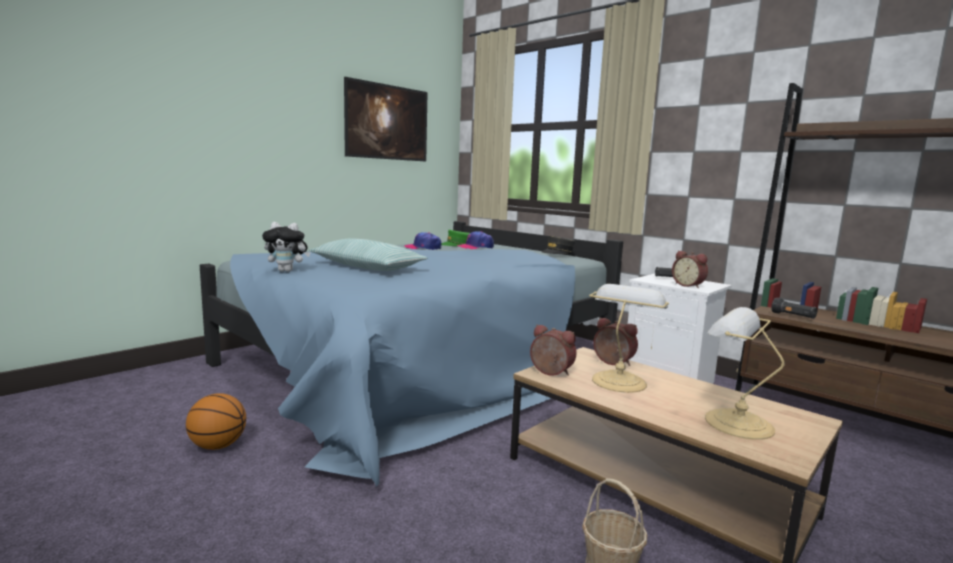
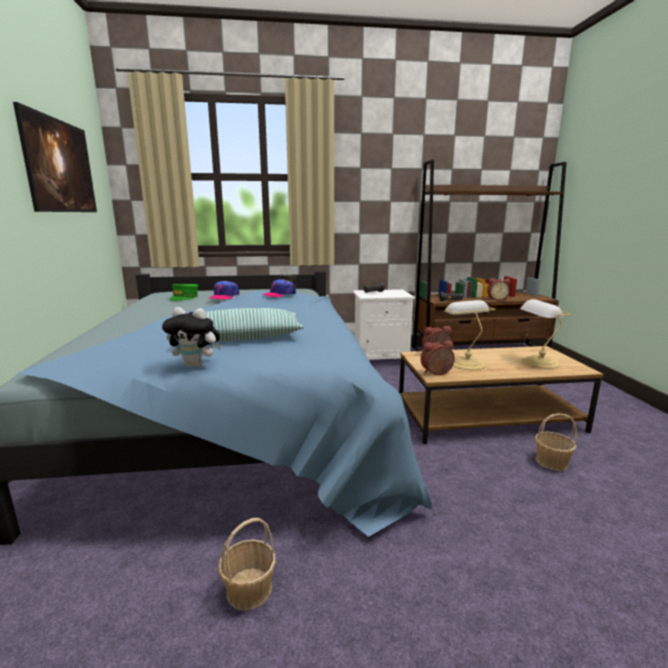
camera: 50 degrees left, 5 degrees up
basketball [186,393,246,450] -> basket [218,518,276,611]
plush toy [262,222,311,272] -> plush toy turned 60 degrees clockwise [162,307,221,368]
cap [405,232,442,250] -> cap moved to [262,279,296,298]
alarm clock [672,250,708,288] -> alarm clock moved to [487,278,510,301]

